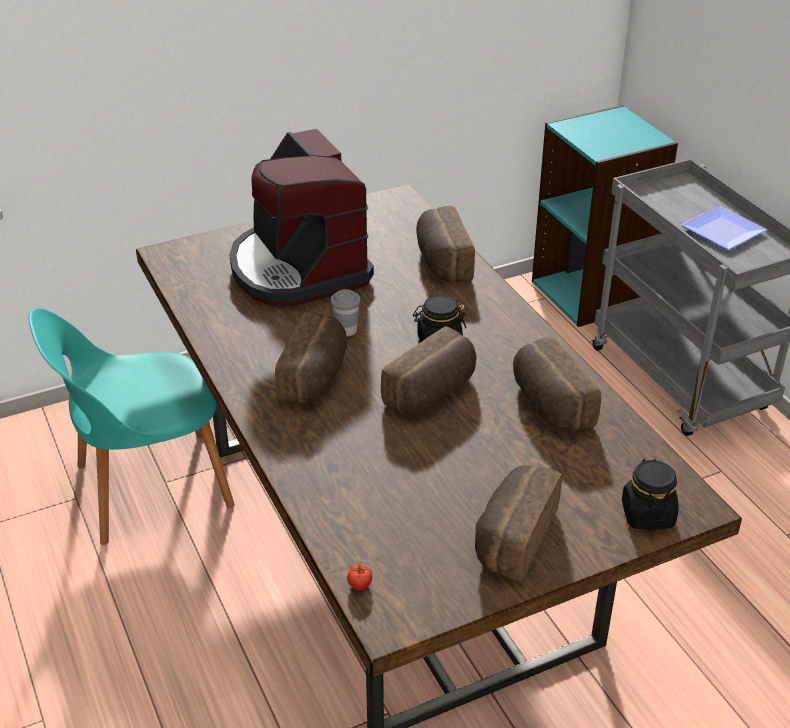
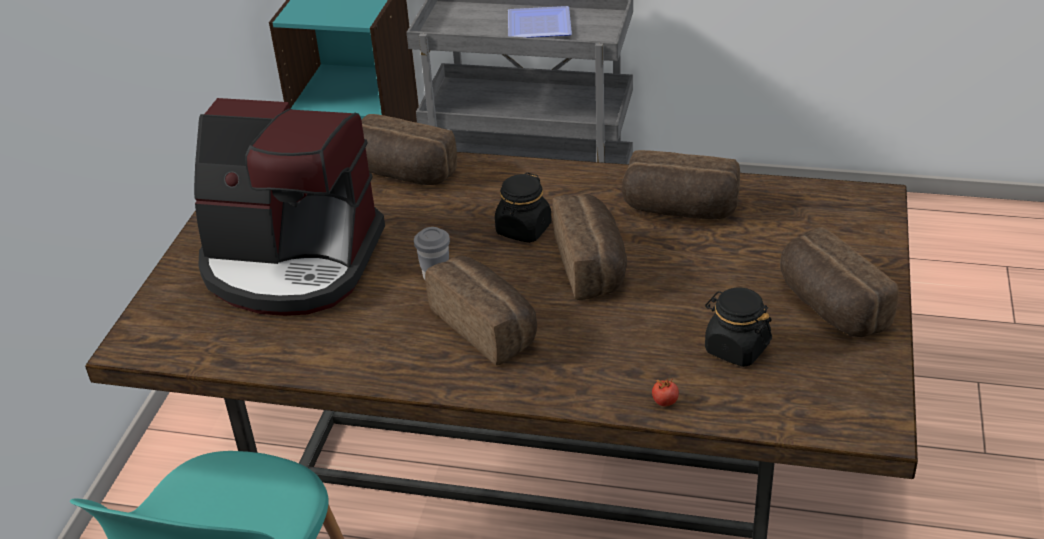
camera: 50 degrees left, 0 degrees up
tomato [347,562,372,590] -> tomato moved to [652,378,679,406]
black jar [622,459,679,530] -> black jar moved to [705,287,772,367]

